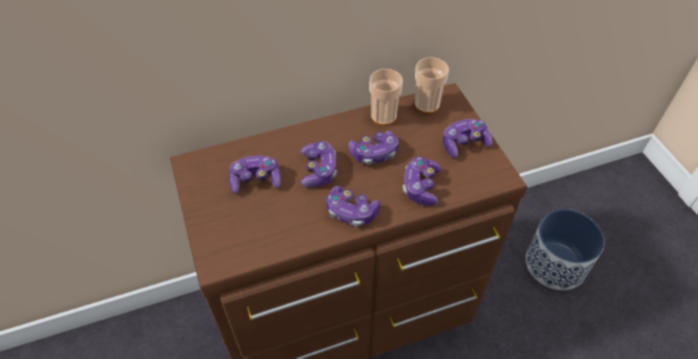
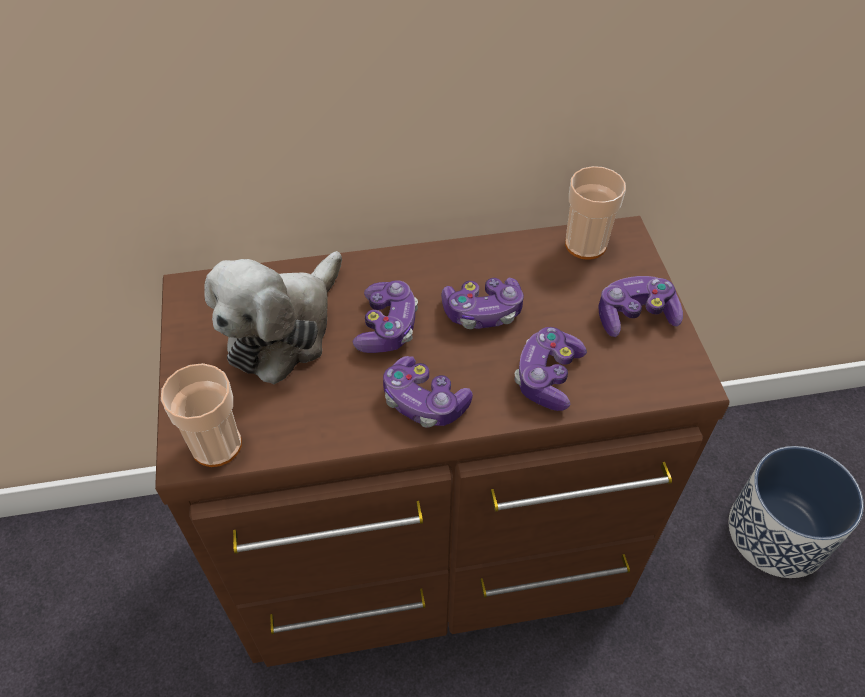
camera: 10 degrees right, 0 degrees up
game controller [229,156,281,194] -> plush toy [204,251,342,384]
cup [369,69,403,126] -> cup moved to [161,363,242,467]

